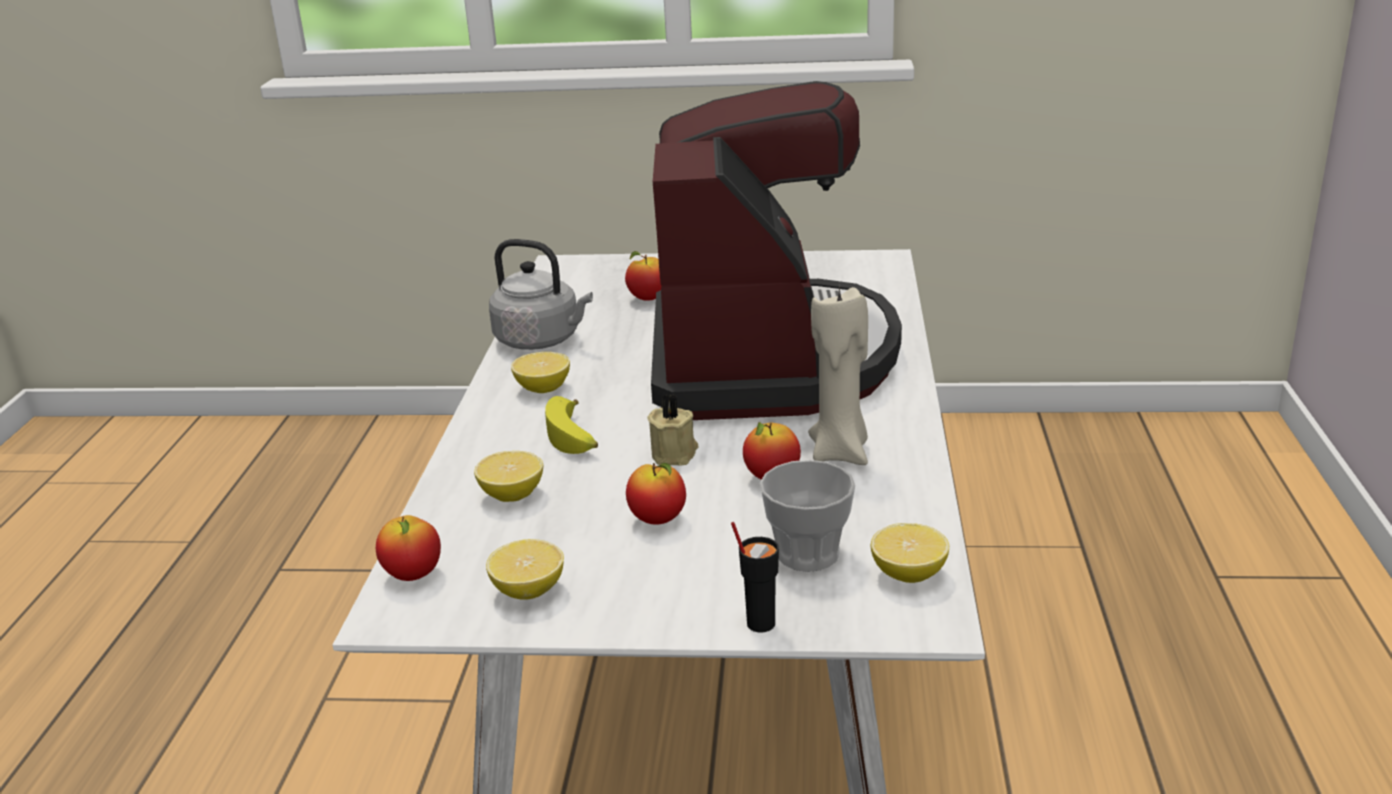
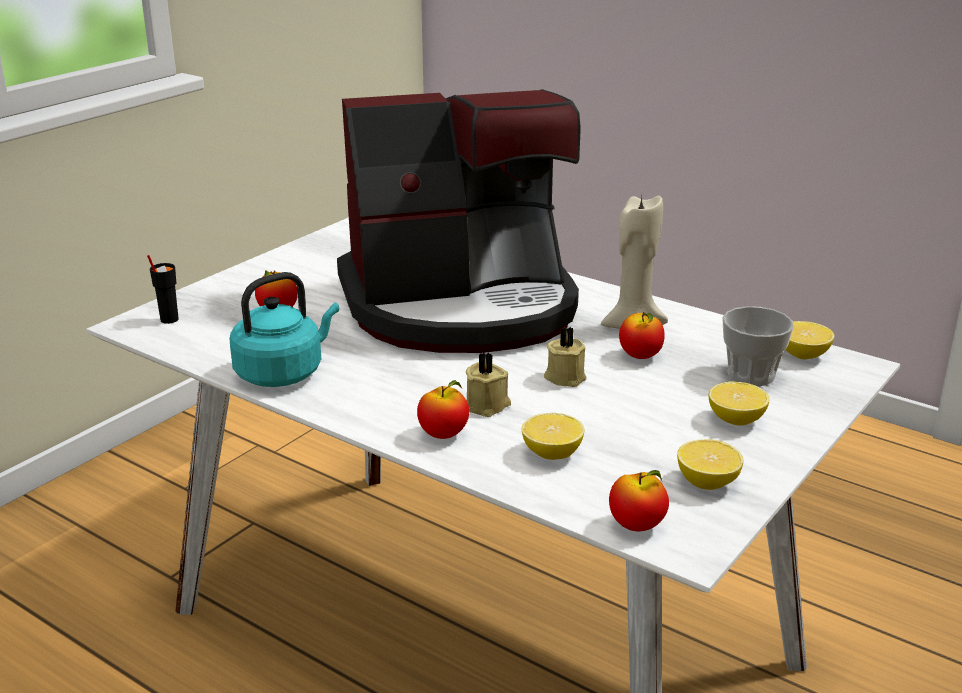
camera: 60 degrees left, 0 degrees up
grey kettle [489,239,593,350] -> turquoise kettle [230,272,339,387]
lemon [511,352,570,393] -> lemon moved to [709,381,770,425]
banana [545,396,598,454] -> beige candle [466,353,511,417]
apple [626,463,686,525] -> apple moved to [417,380,469,439]
coffee machine [651,81,902,420] -> coffee machine turned 135 degrees clockwise [337,89,581,353]
black cup [731,522,779,633] -> black cup moved to [147,255,179,324]

